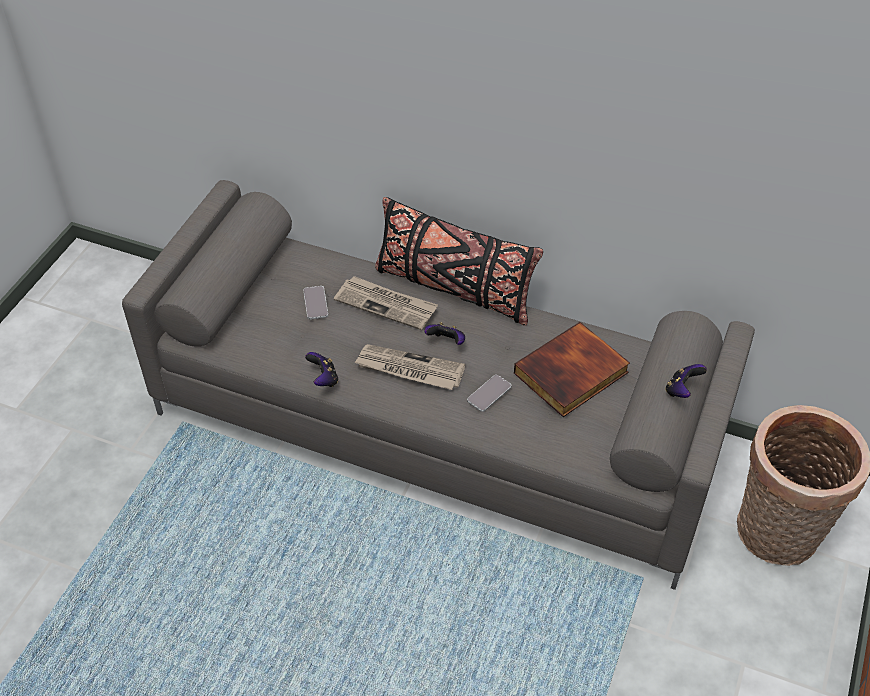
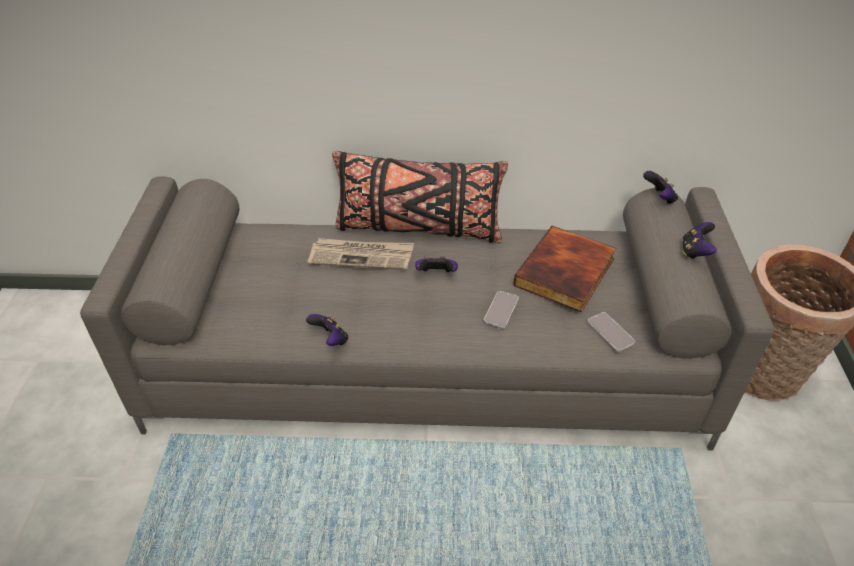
camera: 20 degrees left, 5 degrees down
phone [303,286,328,320] -> phone moved to [587,312,635,352]
newspaper [354,344,465,390] -> none
none -> game controller [643,171,678,204]

